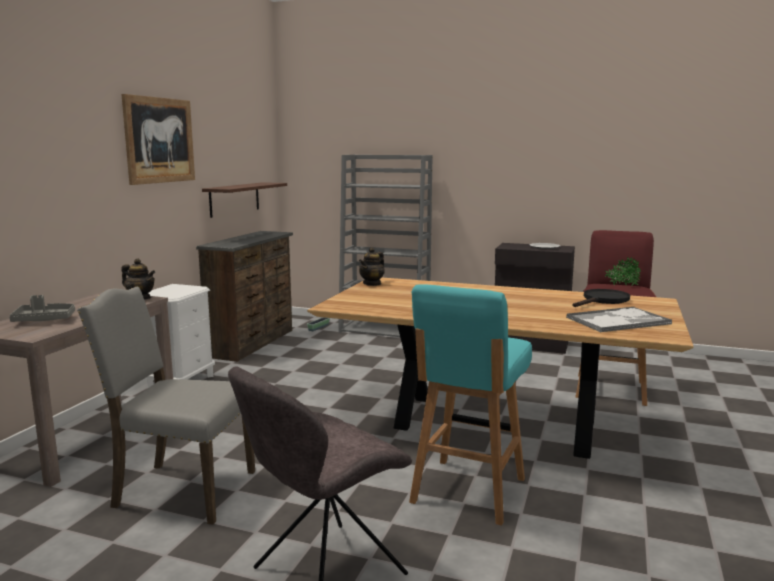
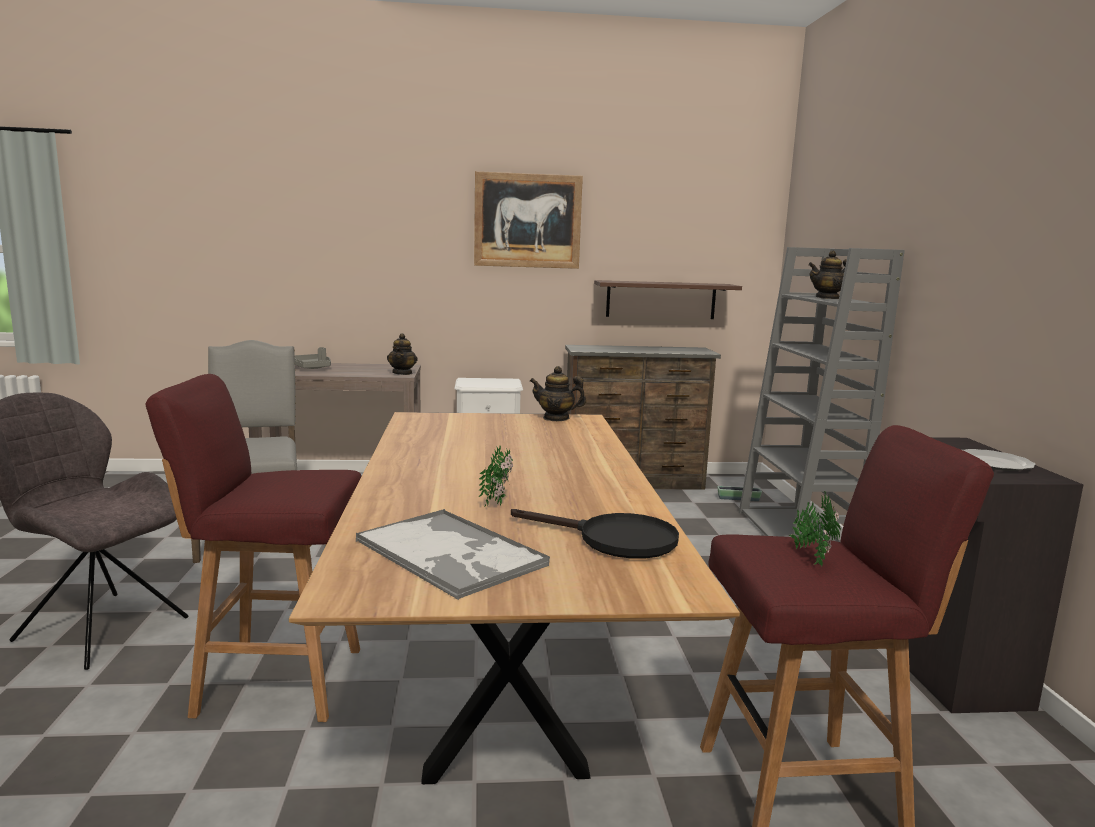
camera: 65 degrees right, 0 degrees up
turquoise stool [409,284,532,526] -> red stool [146,374,361,722]
none -> potted plant [479,446,513,507]
none -> teapot [808,251,847,299]

